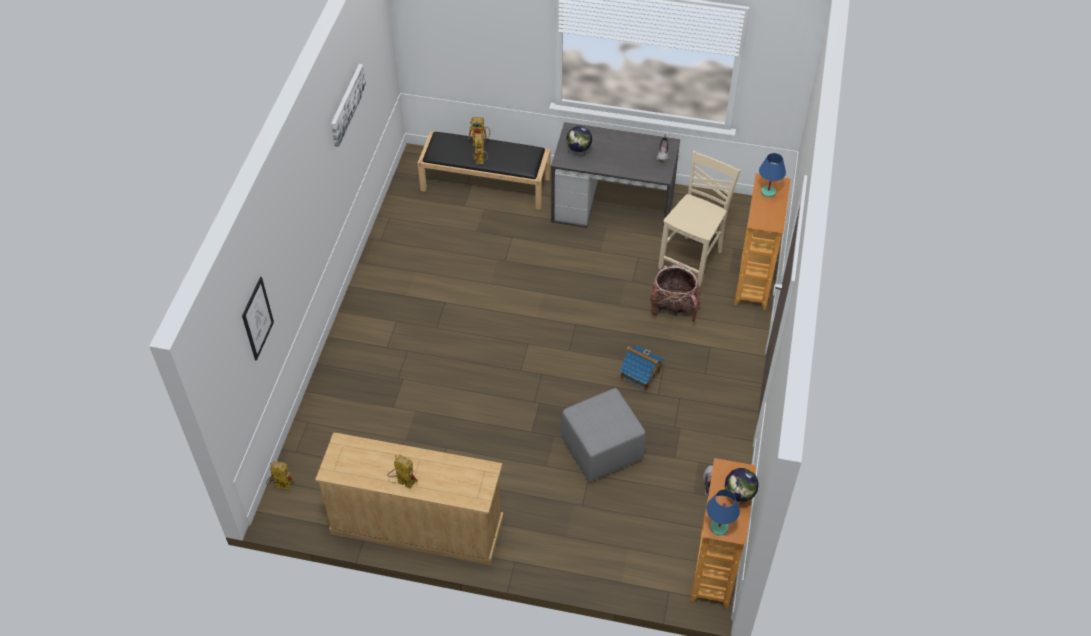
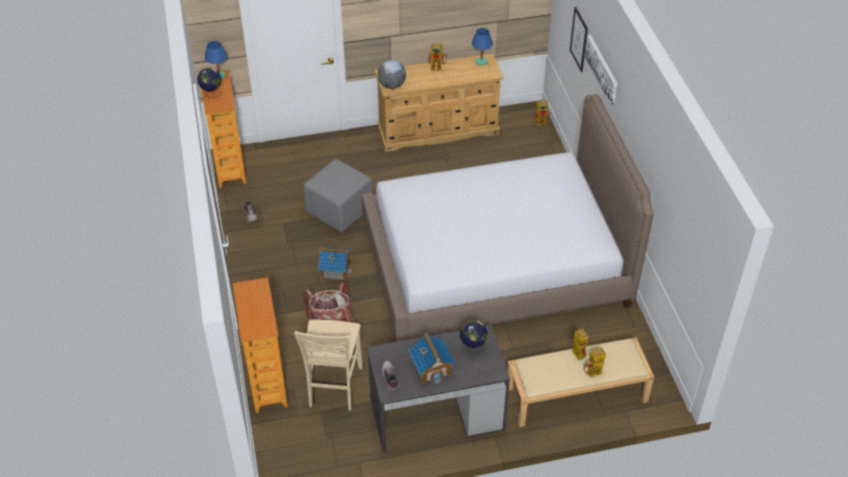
camera: 155 degrees right, 5 degrees down
picture [331,64,366,147] -> picture moved to [585,35,617,105]
black bench [418,131,550,210] -> beige bench [507,338,654,427]
blue table lamp [759,153,786,198] -> blue table lamp moved to [472,28,493,66]
none -> bed [362,94,654,341]
none -> globe [378,60,406,89]
none -> toy house [408,333,455,384]

